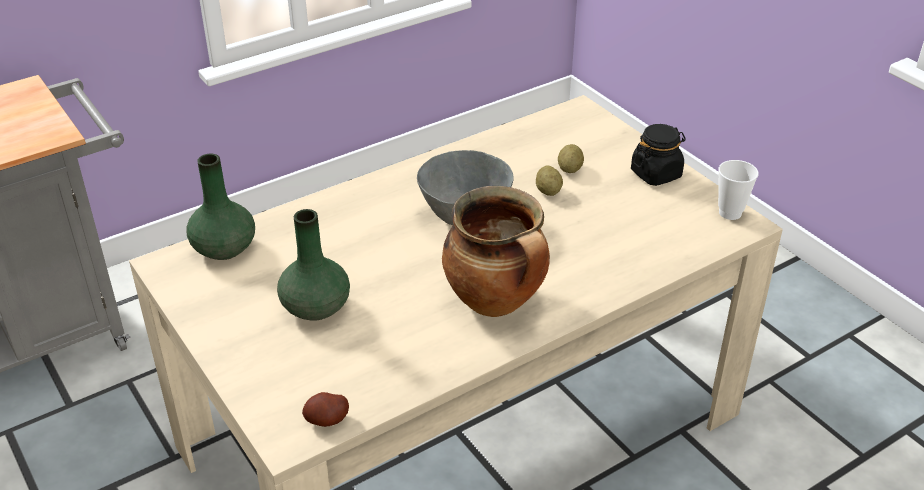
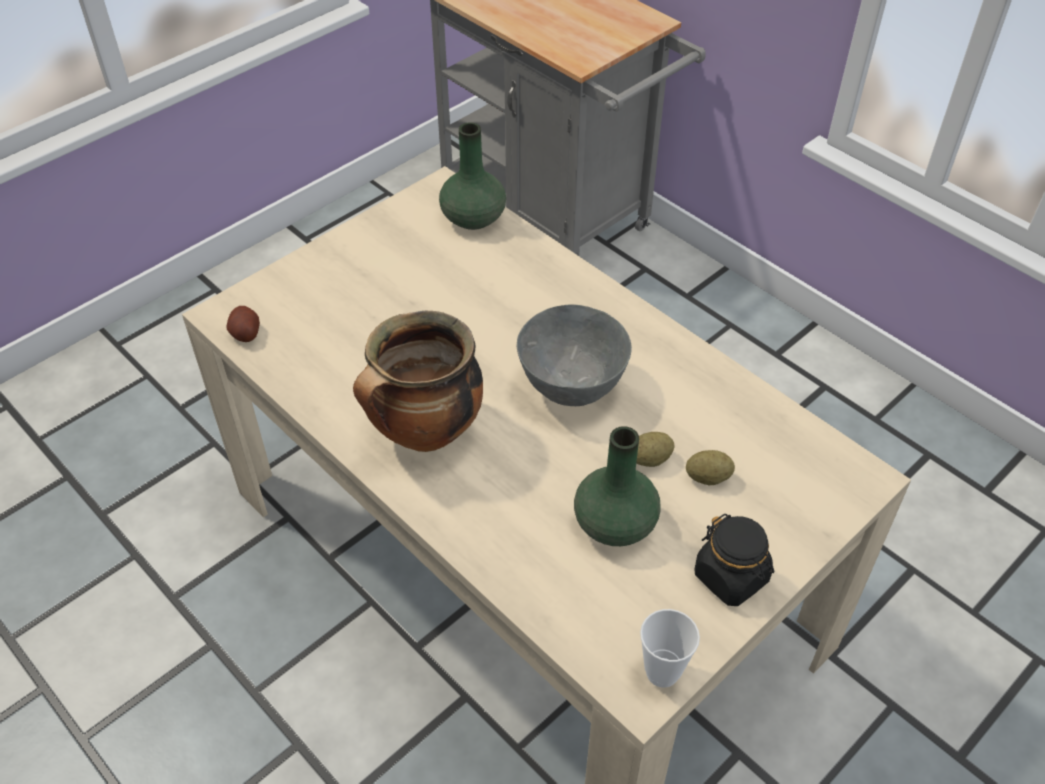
camera: 80 degrees right, 10 degrees up
green vase [277,209,350,321] -> green vase moved to [574,426,661,546]

